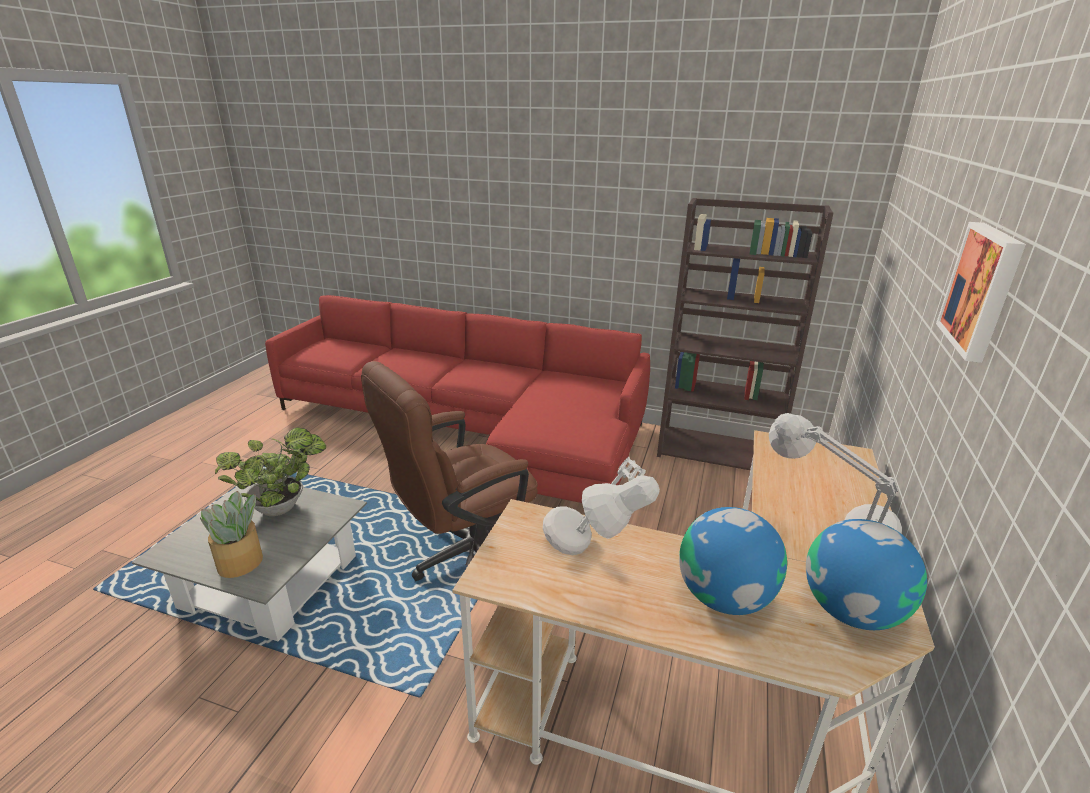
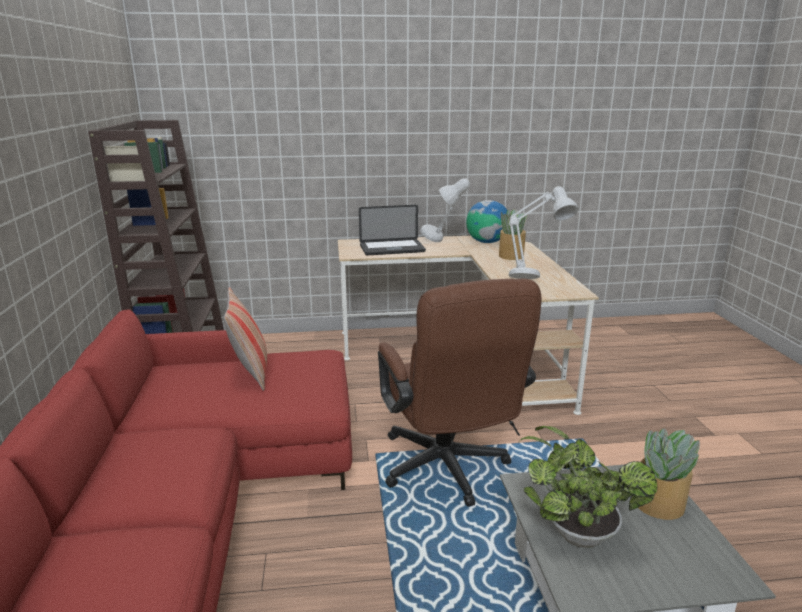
camera: 115 degrees left, 5 degrees down
brown office chair [361,361,538,581] -> brown office chair turned 45 degrees clockwise [378,278,541,507]
globe [679,507,787,615] -> potted plant [499,209,528,260]
picture [936,222,1026,363] -> none
none -> pillow [224,287,267,391]
none -> laptop [359,205,426,256]

